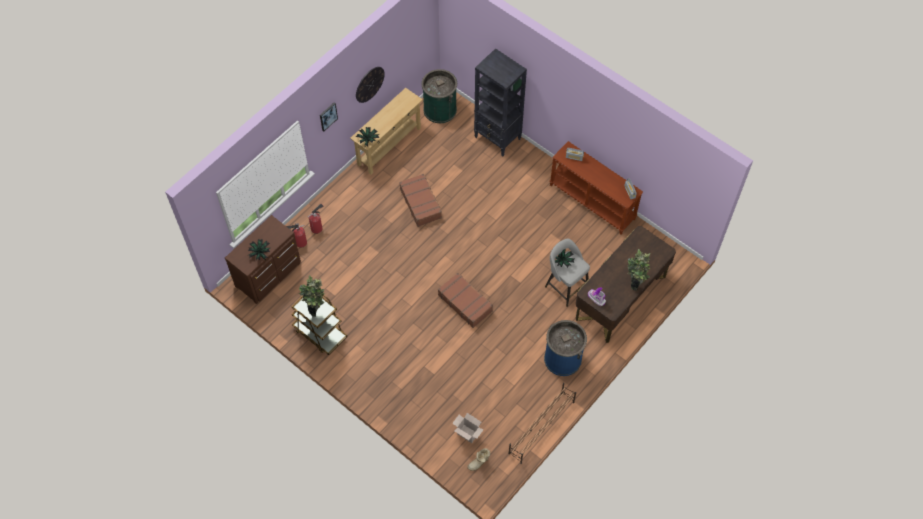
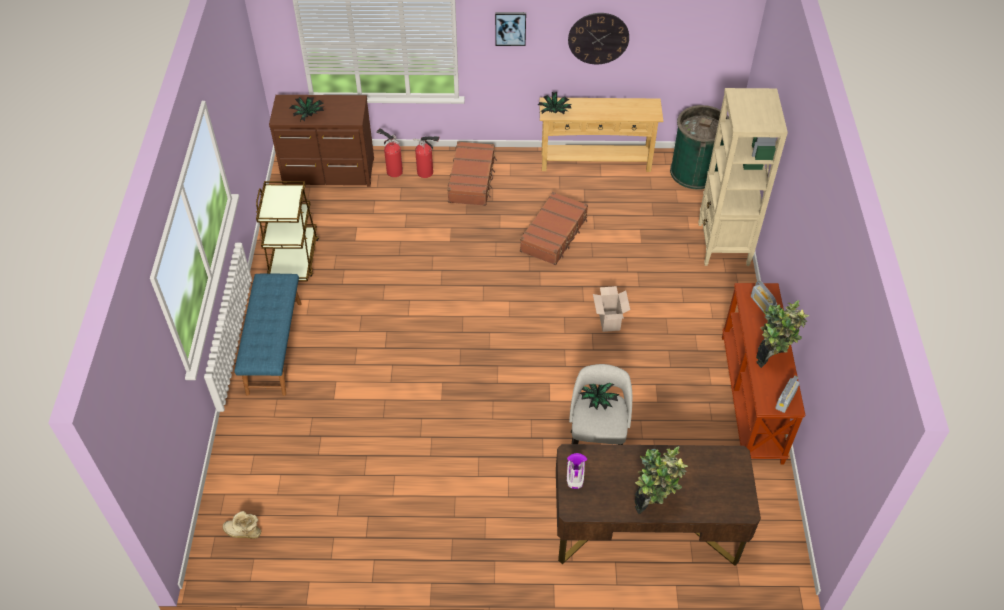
camera: 50 degrees right, 10 degrees down
potted plant [299,275,324,317] -> potted plant moved to [756,300,810,368]
brown suitcase [438,273,493,328] -> brown suitcase moved to [447,141,497,206]
cardboard box [452,413,483,443] -> cardboard box moved to [593,286,630,332]
black bookcase [474,48,527,157] -> beige bookcase [698,88,788,266]
brown shoe rack [508,383,576,464] -> none
blue trash can [544,320,587,376] -> none
none -> blue bench [234,274,302,396]

